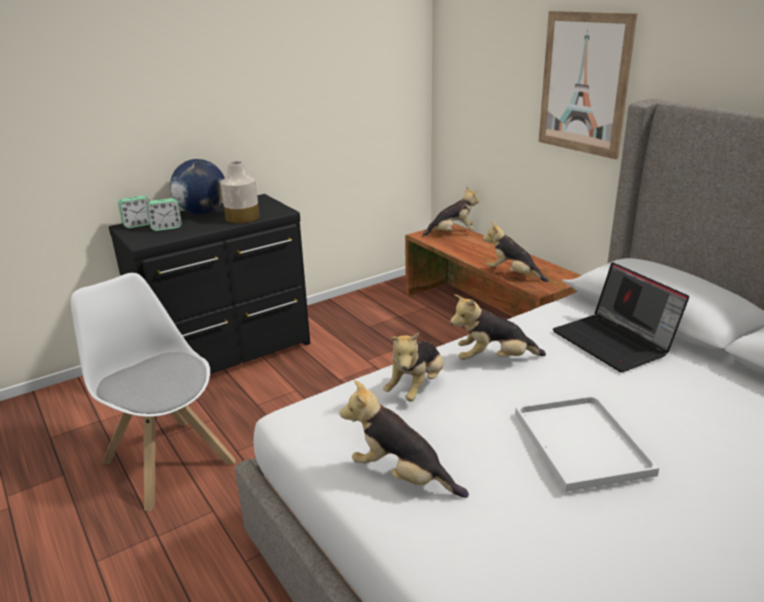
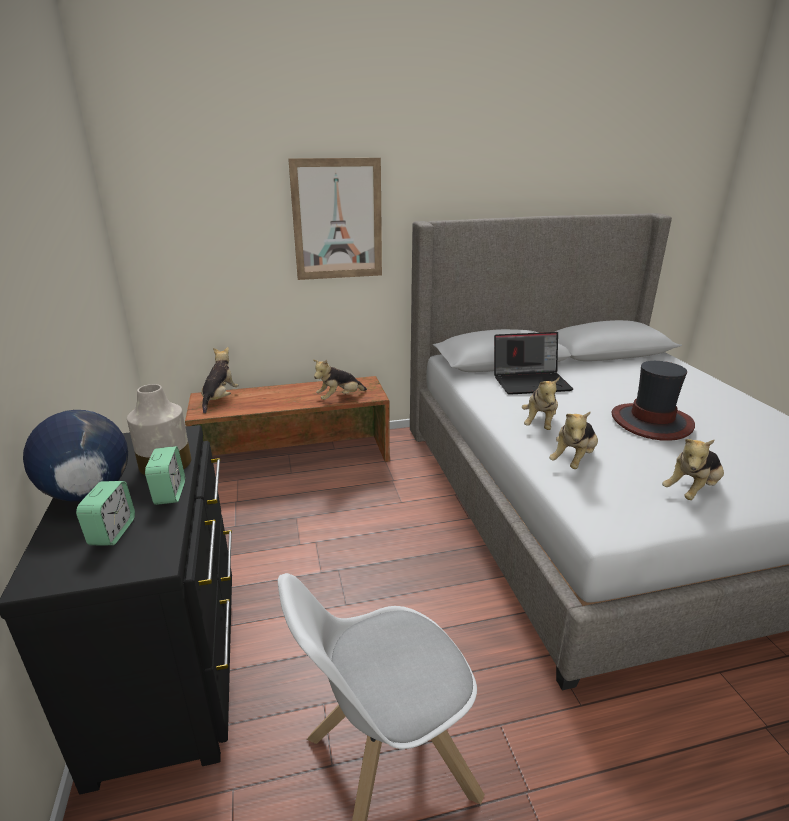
camera: 70 degrees left, 0 degrees up
alarm clock [118,195,151,228] -> alarm clock moved to [145,446,185,505]
plush toy [383,332,444,401] -> plush toy turned 75 degrees clockwise [549,411,598,469]
white tray [515,395,659,492] -> hat [612,361,695,441]

